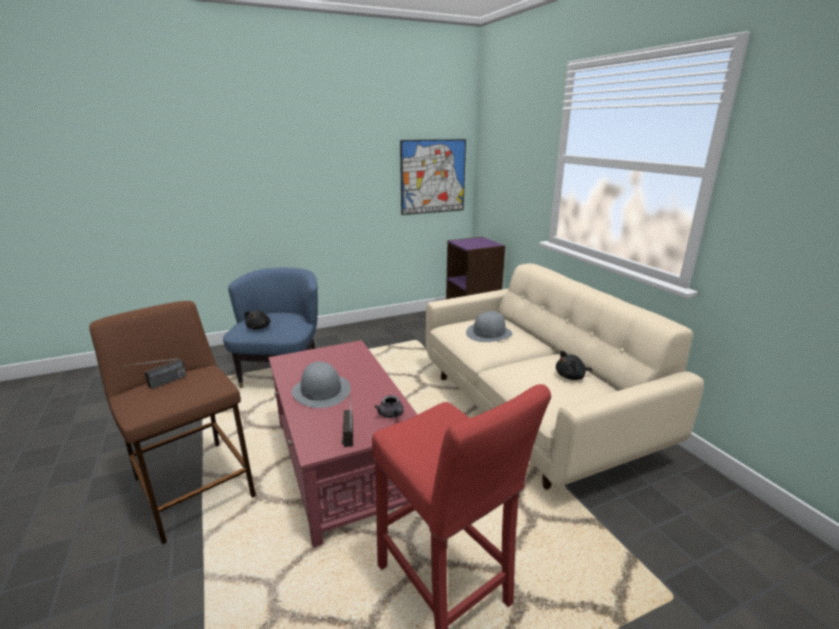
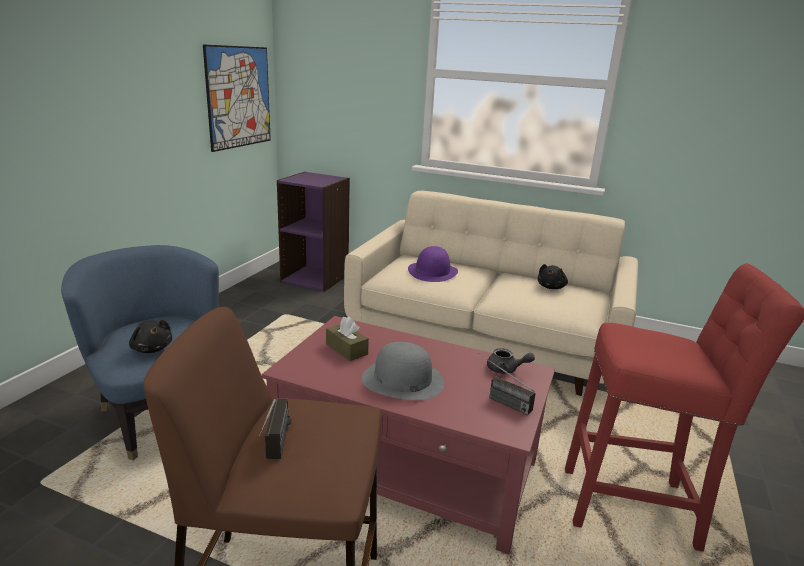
camera: 45 degrees left, 0 degrees up
grey hat [466,311,513,342] -> purple hat [408,246,458,282]
none -> brown tissue box [326,317,369,361]

